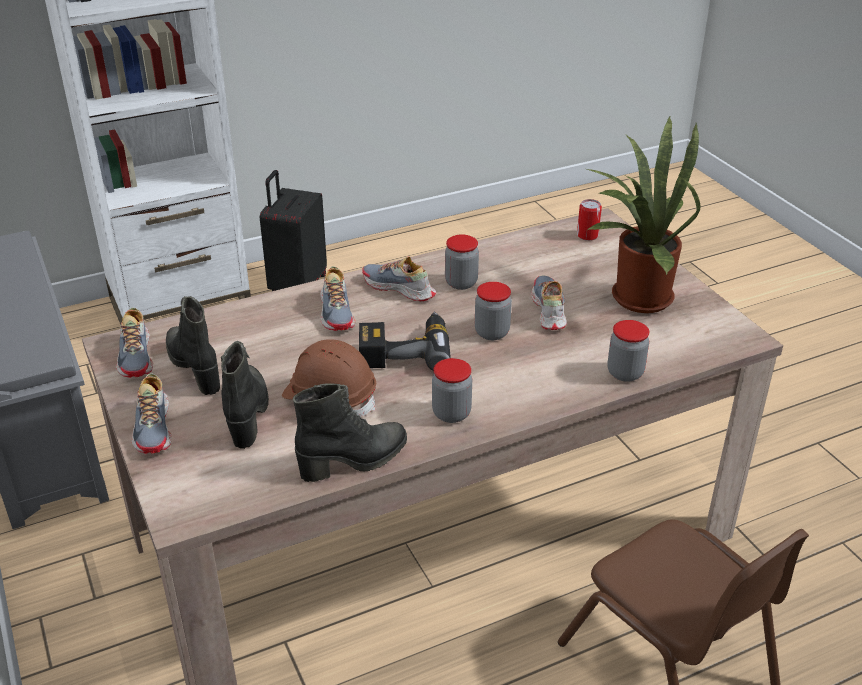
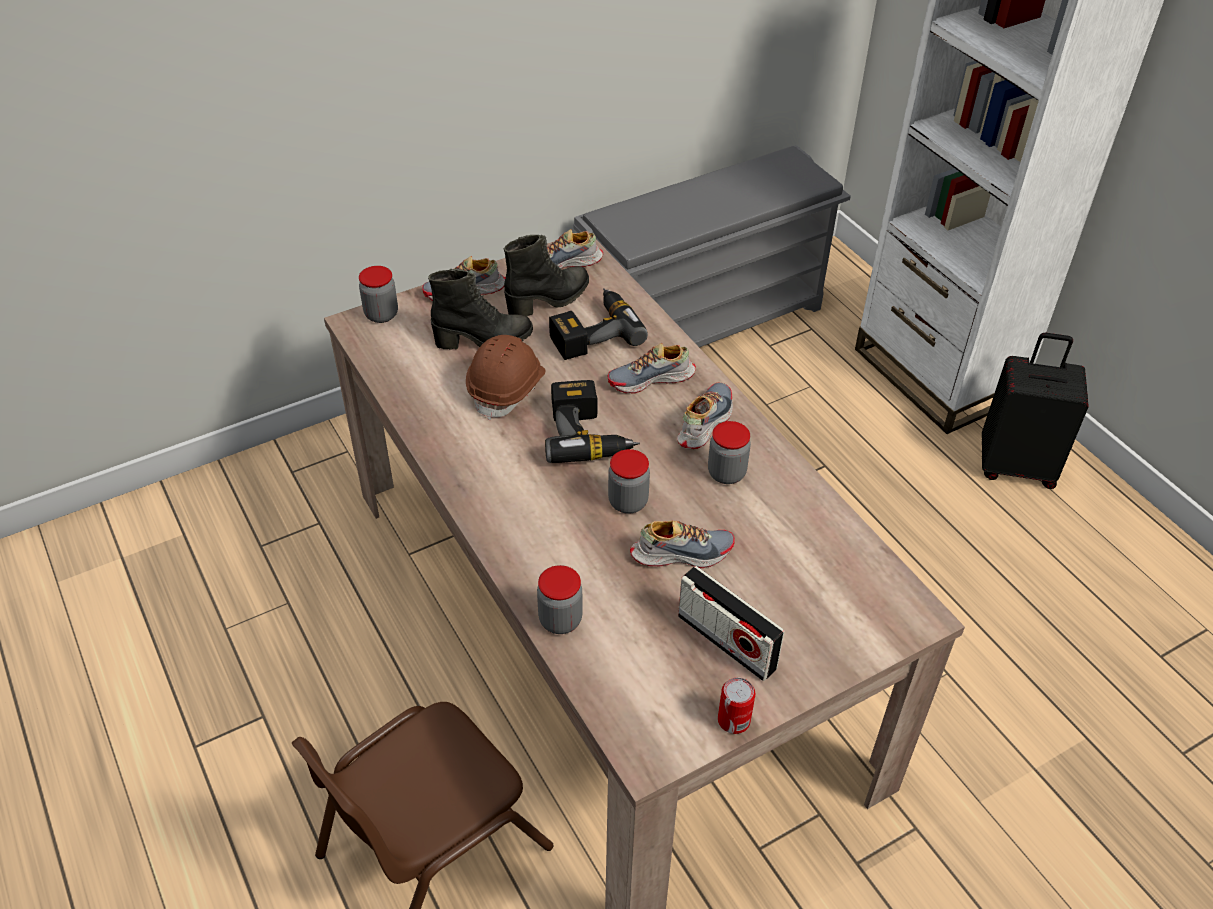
camera: 85 degrees right, 10 degrees up
black boot [293,383,407,482] -> none
jar [432,358,472,423] -> jar moved to [359,266,398,323]
can [577,199,602,241] -> can moved to [718,677,755,734]
potted plant [584,117,701,313] -> radio [678,566,785,681]
none -> power drill [549,289,648,360]

